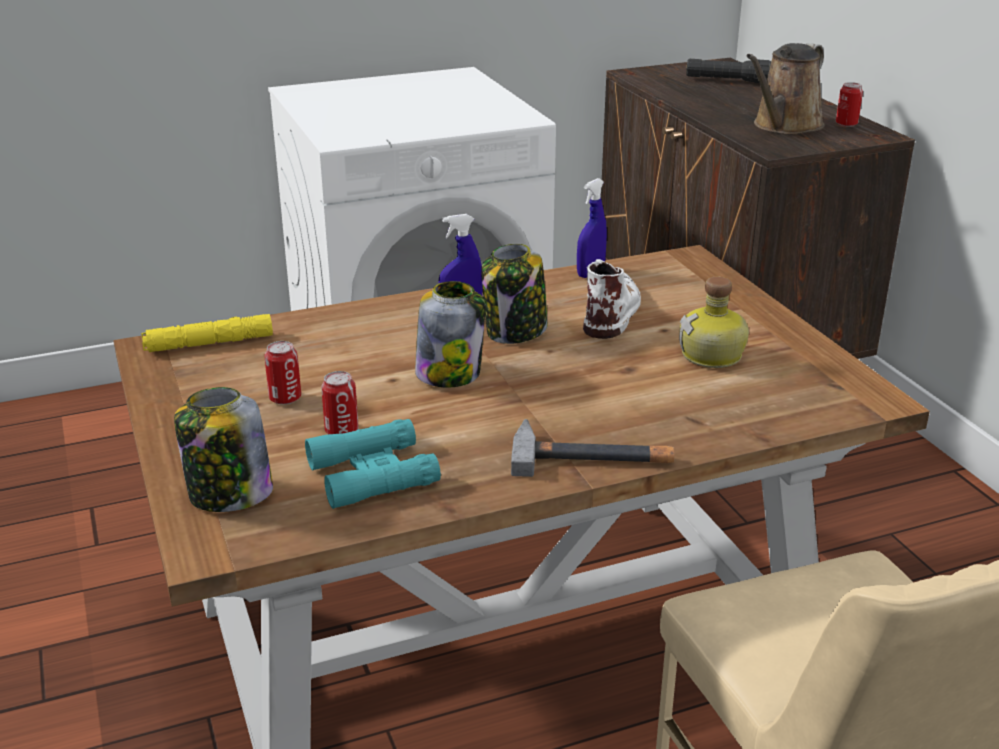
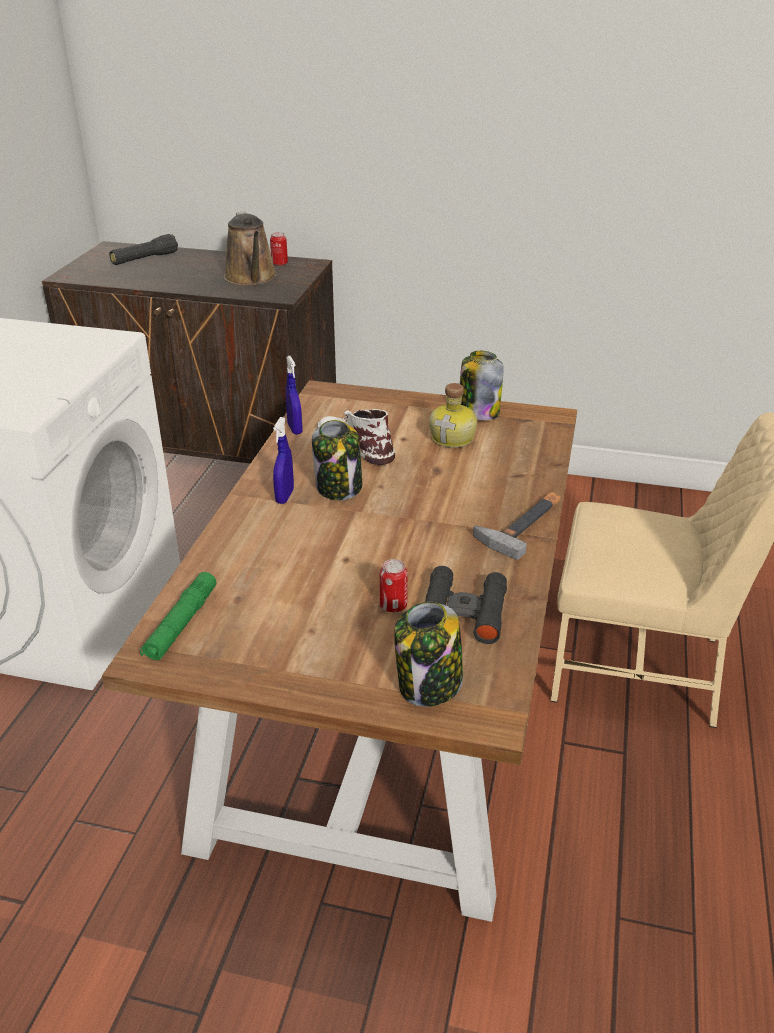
camera: 55 degrees left, 5 degrees up
yellow flashlight [141,314,273,352] -> green flashlight [140,572,217,660]
can [265,341,301,405] -> none
turquoise binoculars [305,419,441,509] -> black binoculars [425,566,507,644]
jar [415,281,485,387] -> jar moved to [460,351,504,420]

